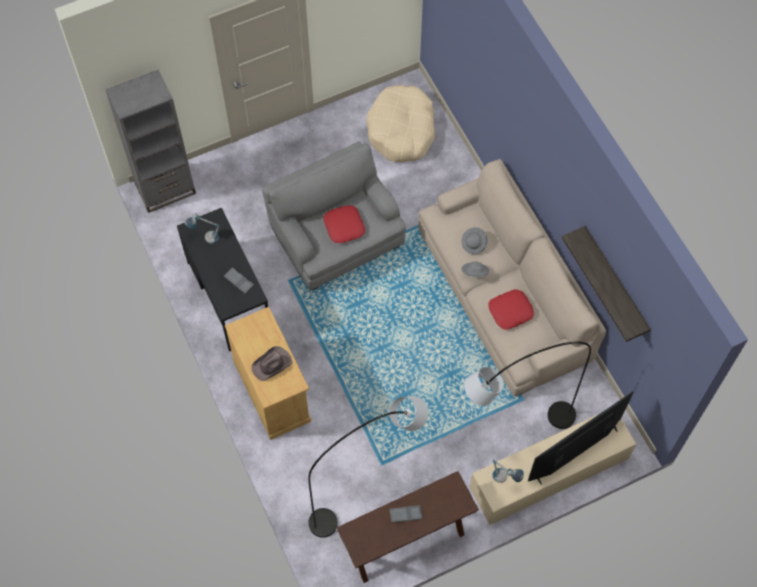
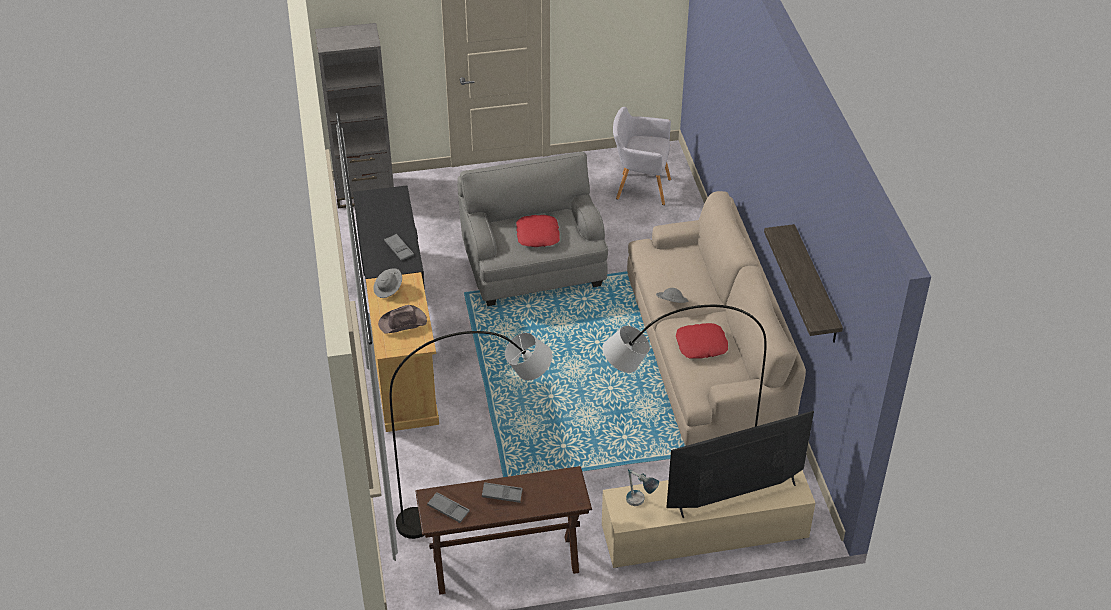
camera: 15 degrees right, 20 degrees down
table lamp [184,214,220,244] -> none
beige dog bed [366,85,435,162] -> grey armchair [613,107,671,205]
grey hat [461,227,487,254] -> grey hat moved to [373,268,402,298]
none -> grey tray [427,492,470,523]

